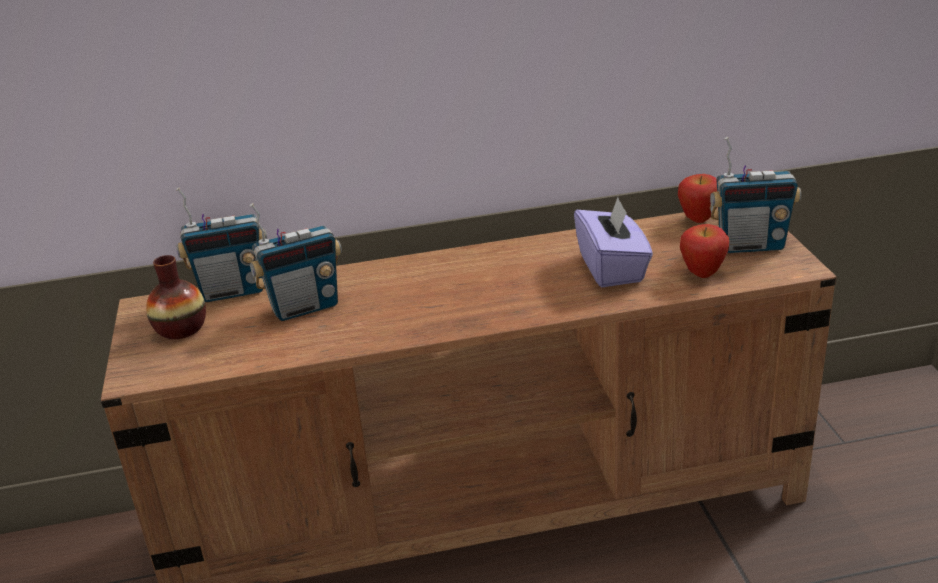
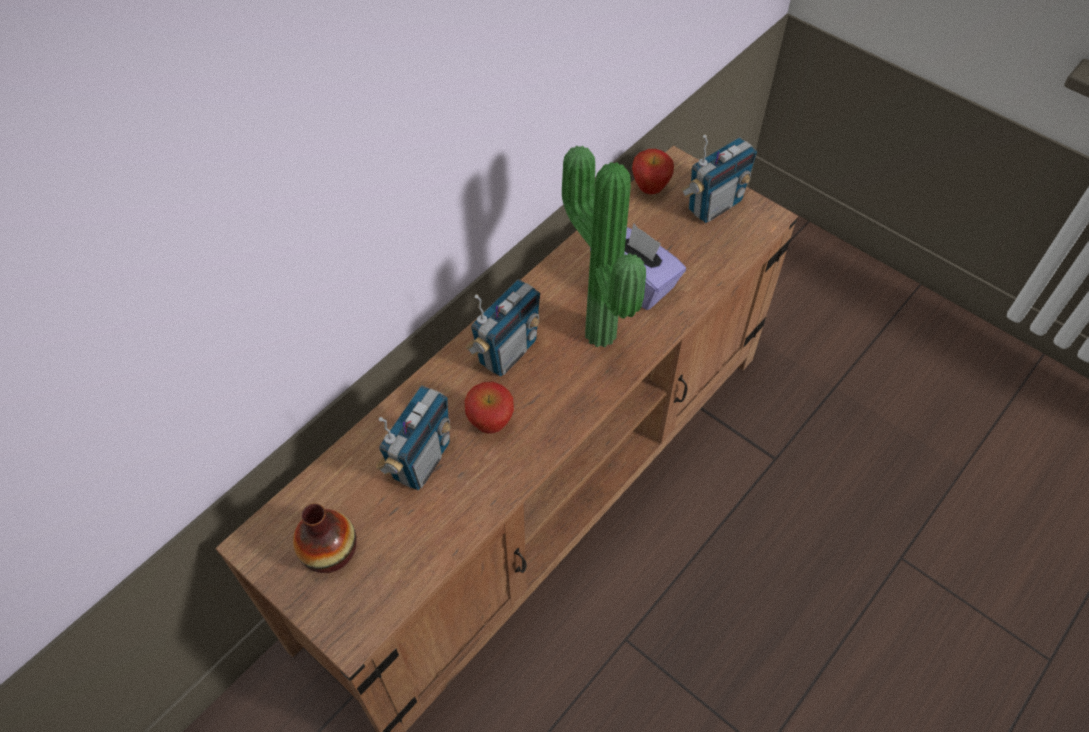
camera: 40 degrees left, 25 degrees up
radio [176,188,267,302] -> radio moved to [465,279,540,377]
apple [680,224,729,278] -> apple moved to [465,382,514,434]
none -> potted plant [562,146,646,347]

